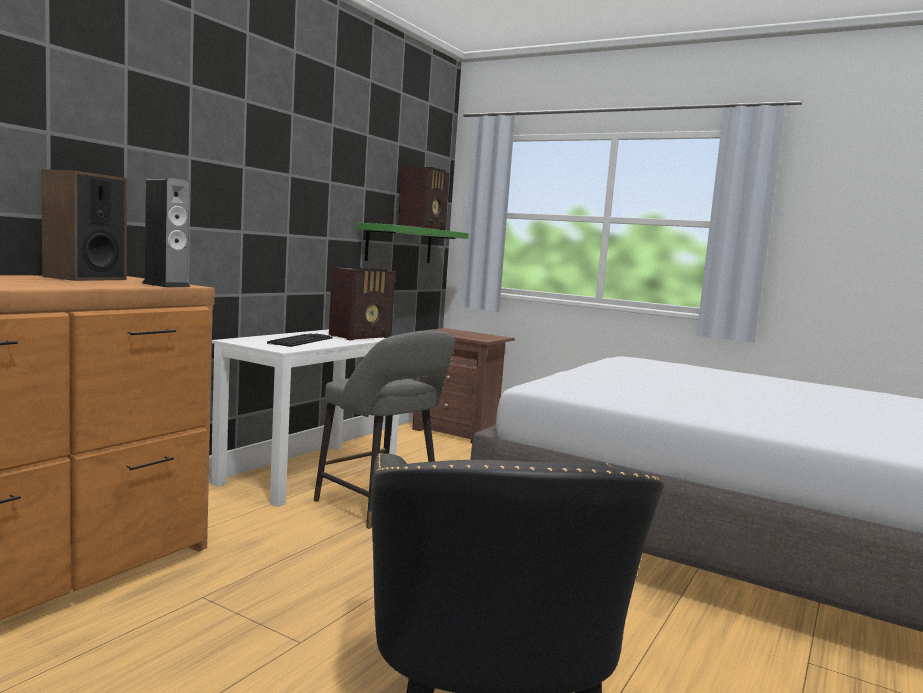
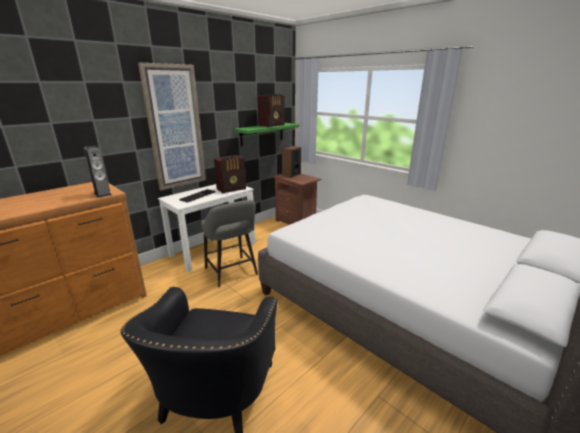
camera: 15 degrees right, 15 degrees up
speaker [41,169,127,281] -> speaker moved to [282,146,301,178]
none -> picture [138,63,206,190]

